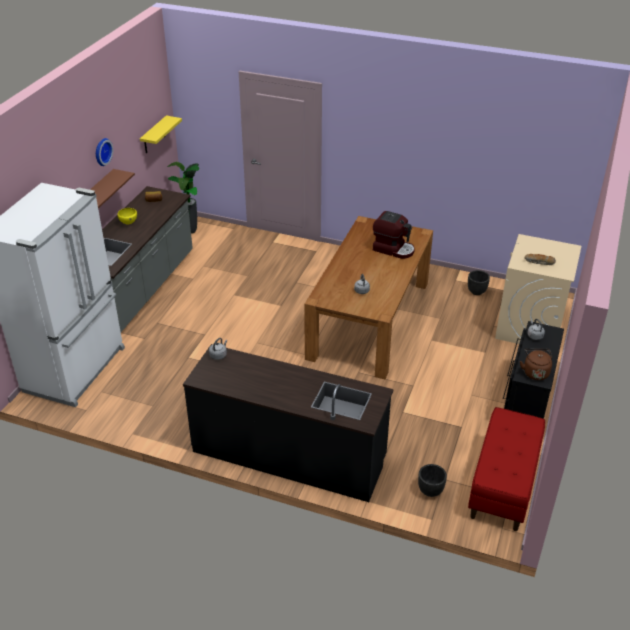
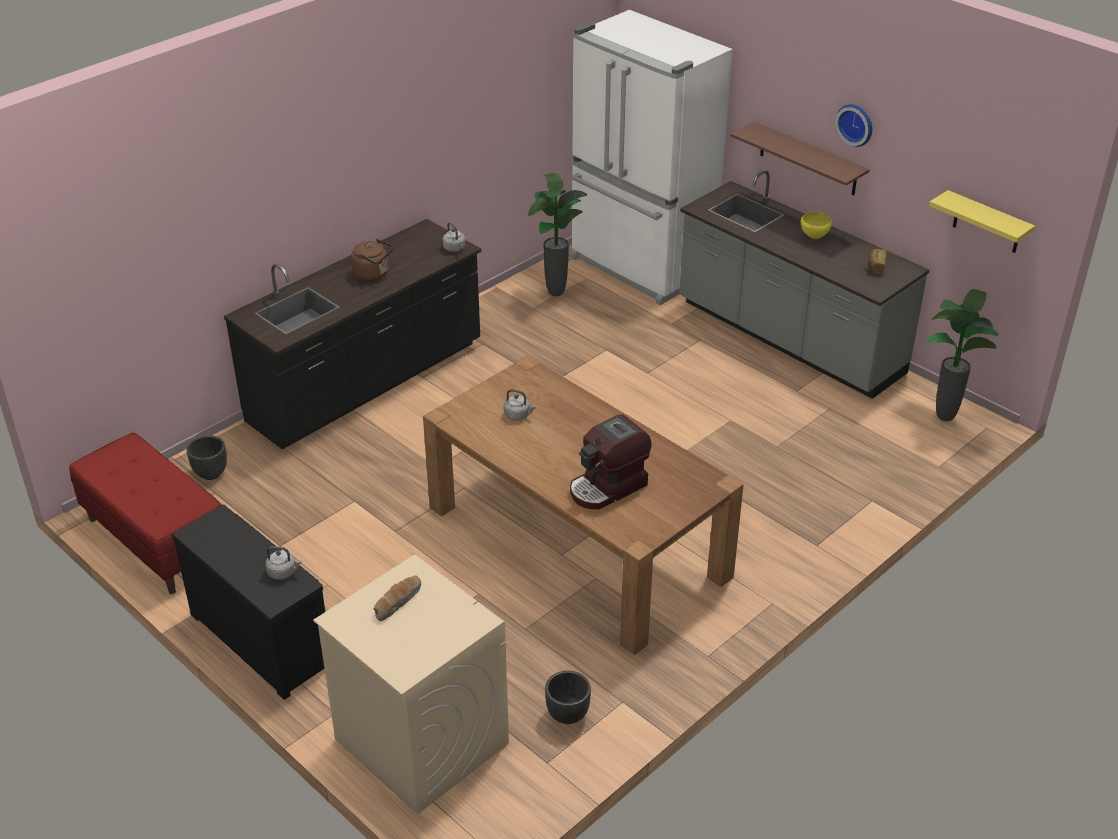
camera: 115 degrees right, 0 degrees up
brown kettle [520,348,552,380] -> brown kettle moved to [351,239,394,281]
none -> potted plant [528,173,587,296]

